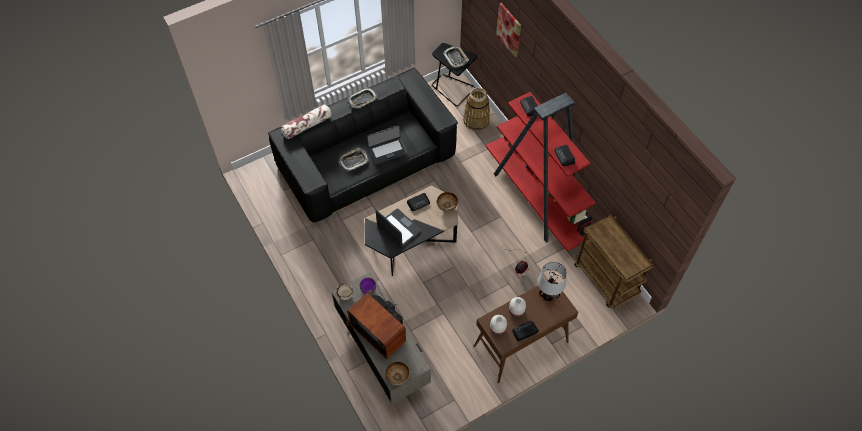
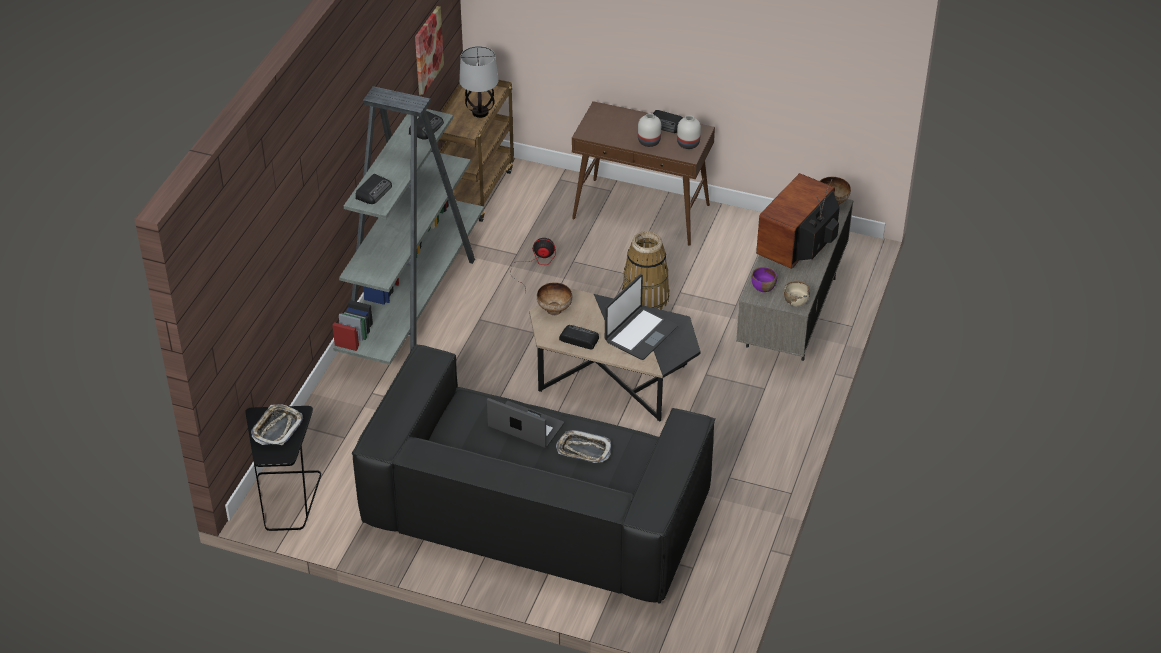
camera: 130 degrees left, 15 degrees down
pillow [281,104,332,139] -> none
television [347,291,406,359] -> television turned 150 degrees counterclockwise [756,173,840,269]
tray [348,88,377,108] -> none
laptop [376,209,422,247] -> laptop turned 150 degrees counterclockwise [605,274,678,360]
basket [463,88,490,131] -> basket moved to [622,231,669,310]
red bookcase [486,92,596,251] -> grey bookcase [332,86,484,365]
picture [496,3,521,57] -> picture moved to [415,6,444,96]
table lamp [538,262,567,301] -> table lamp moved to [459,46,499,118]

